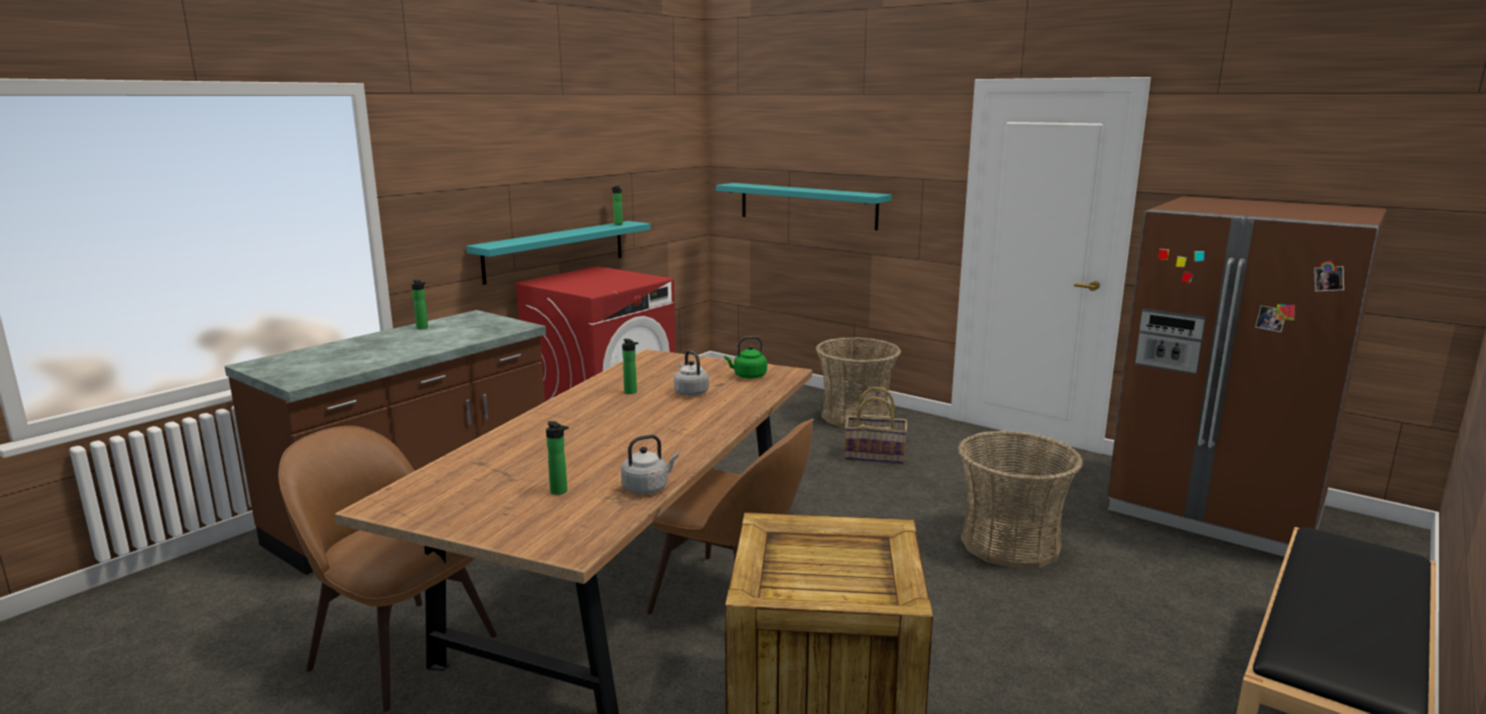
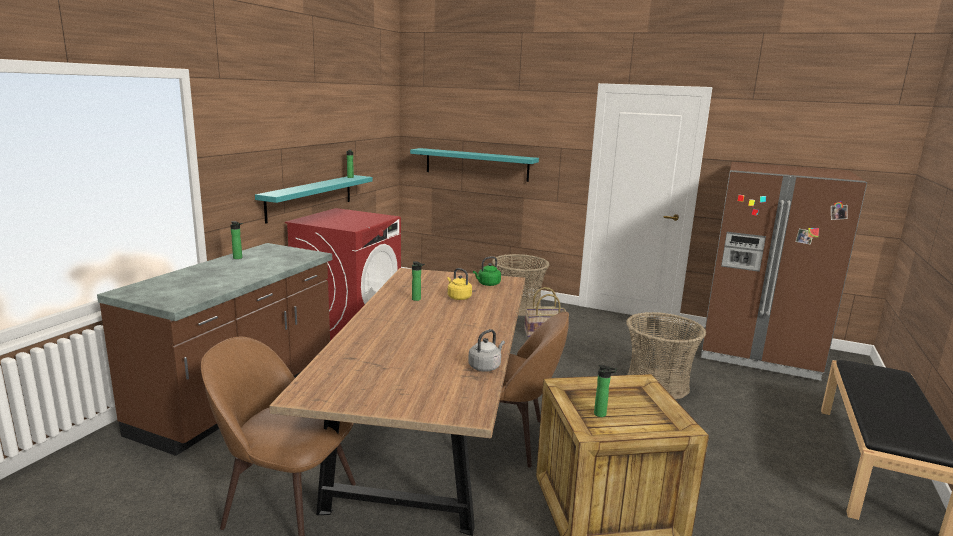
camera: 15 degrees left, 0 degrees up
bottle [546,421,569,495] -> bottle moved to [594,365,617,417]
grey kettle [674,350,709,396] -> yellow kettle [447,268,472,300]

